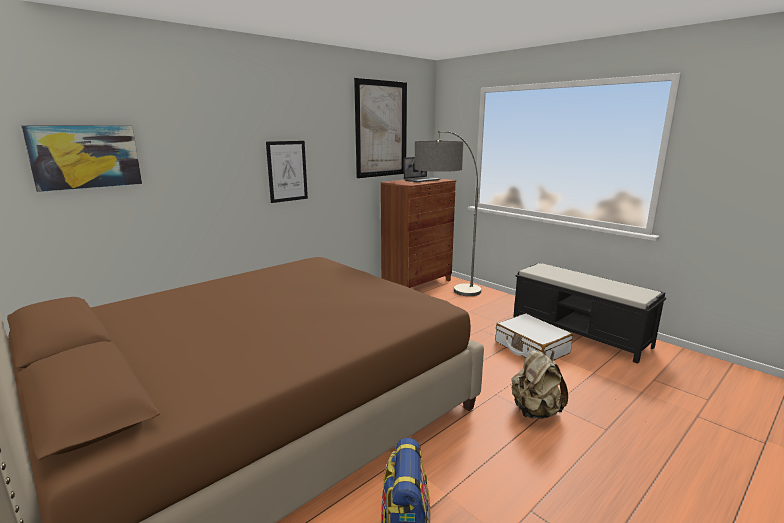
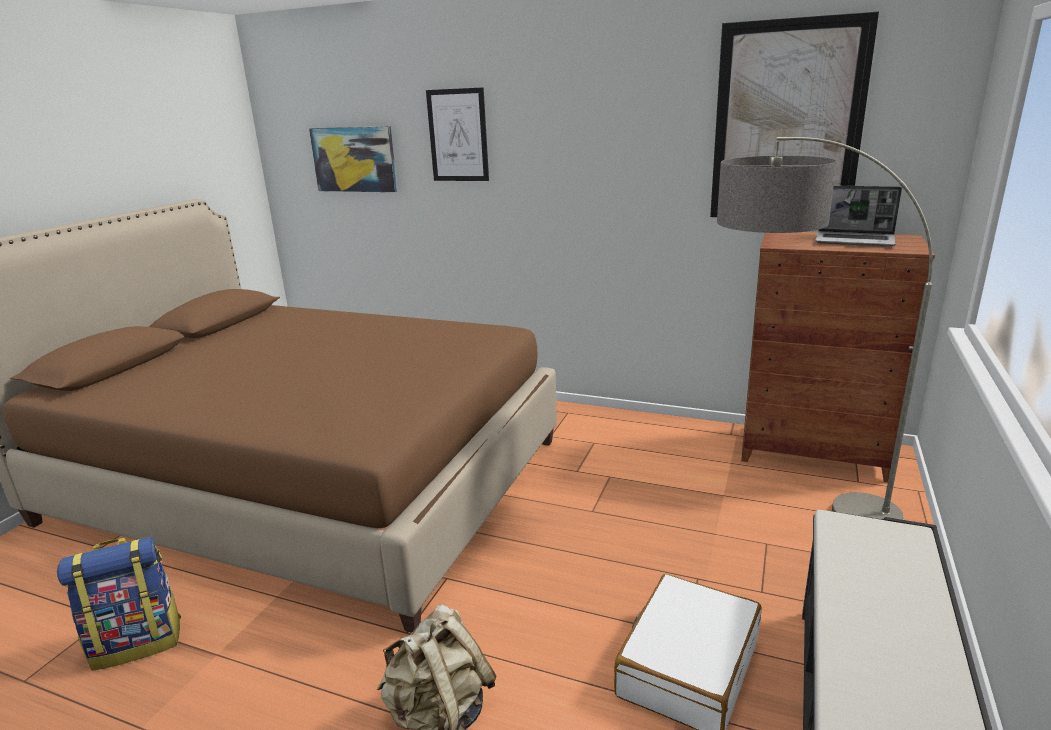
camera: 65 degrees right, 5 degrees up
picture [266,141,308,203] -> picture moved to [426,88,489,181]

